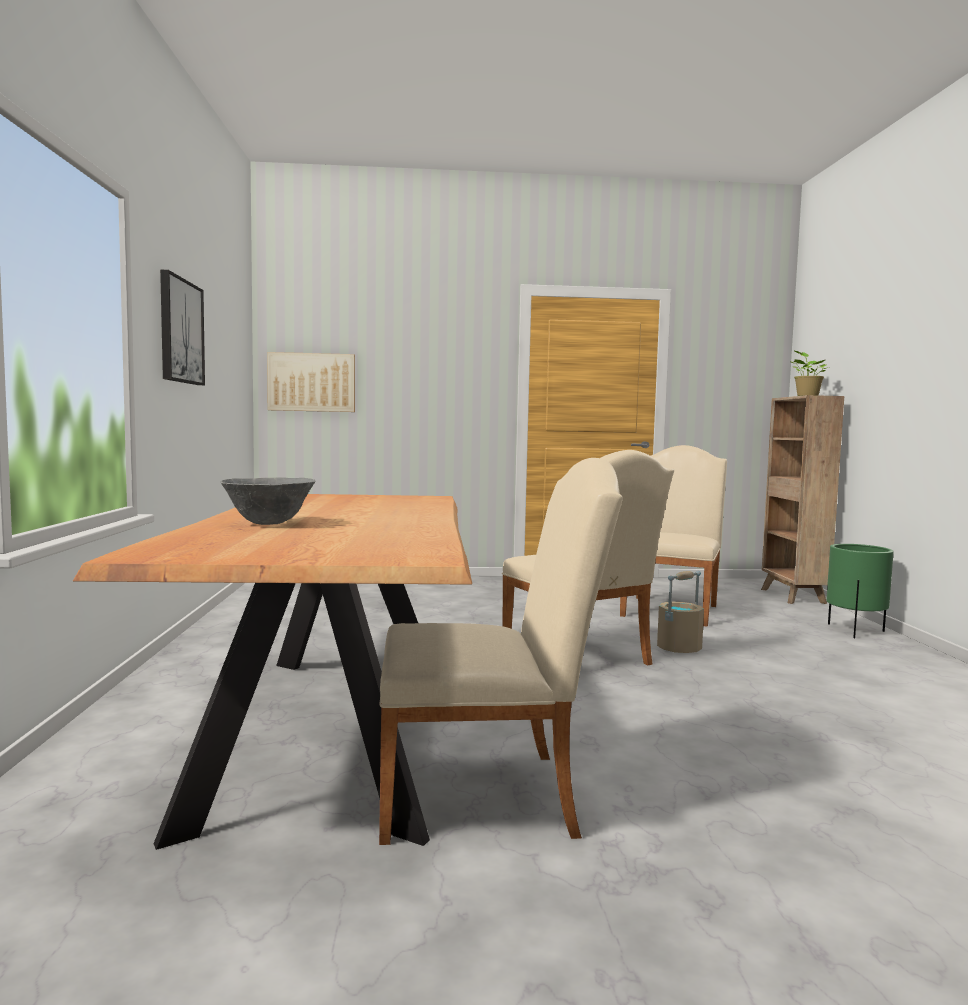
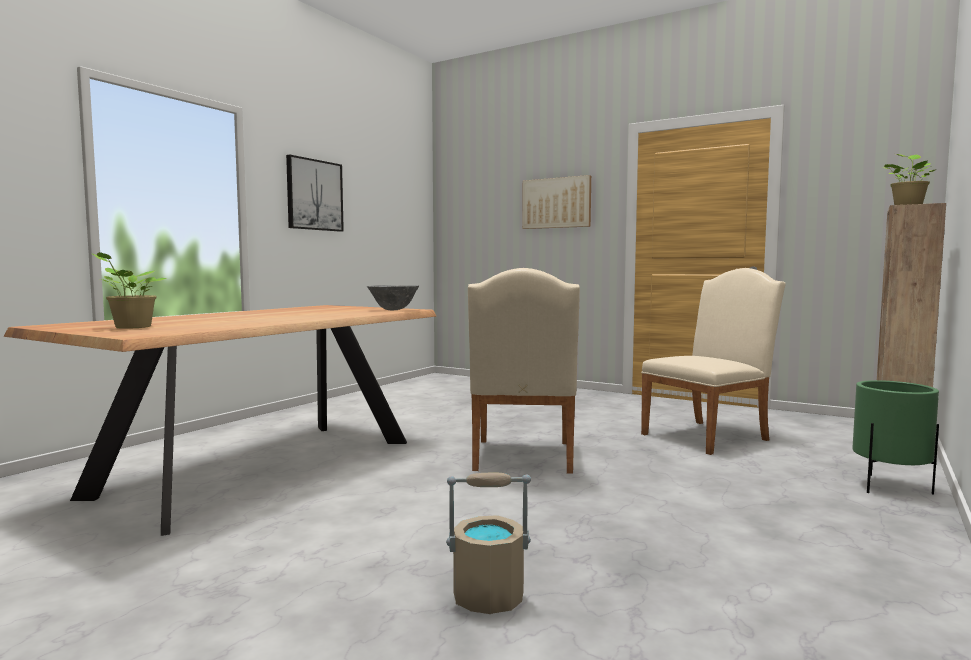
camera: 35 degrees right, 0 degrees up
grey bowl [220,477,315,525] -> grey bowl moved to [367,285,420,310]
picture [267,352,355,412] -> picture moved to [522,175,591,229]
beige chair [379,458,623,845] -> none
beige bucket [657,571,704,653] -> beige bucket moved to [446,473,531,614]
none -> potted plant [91,252,166,329]

